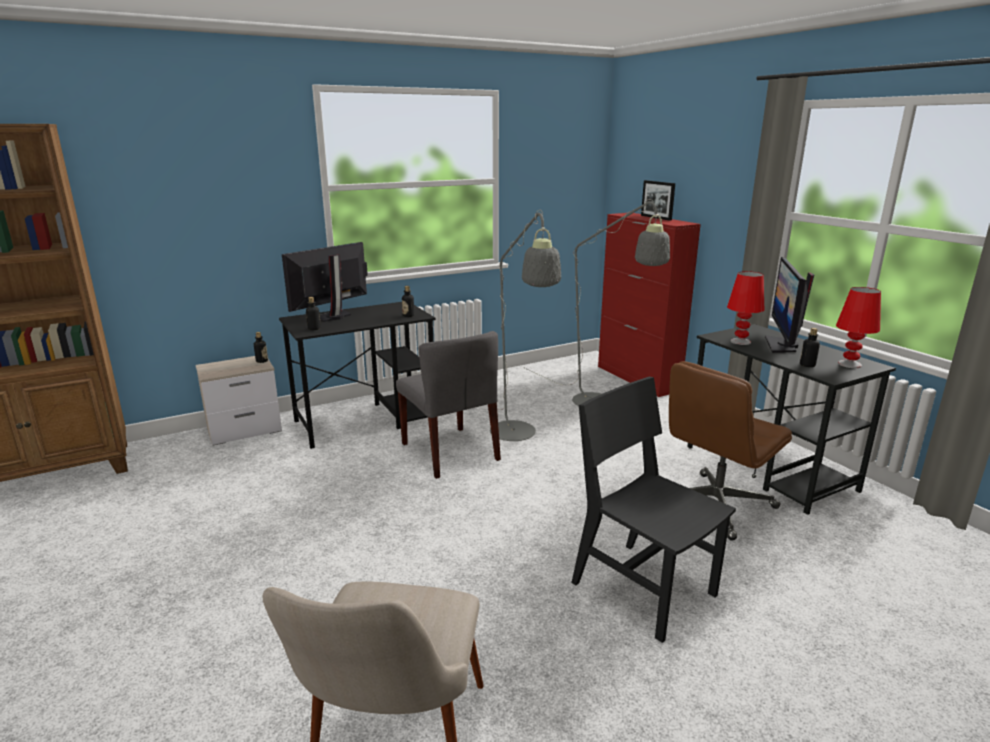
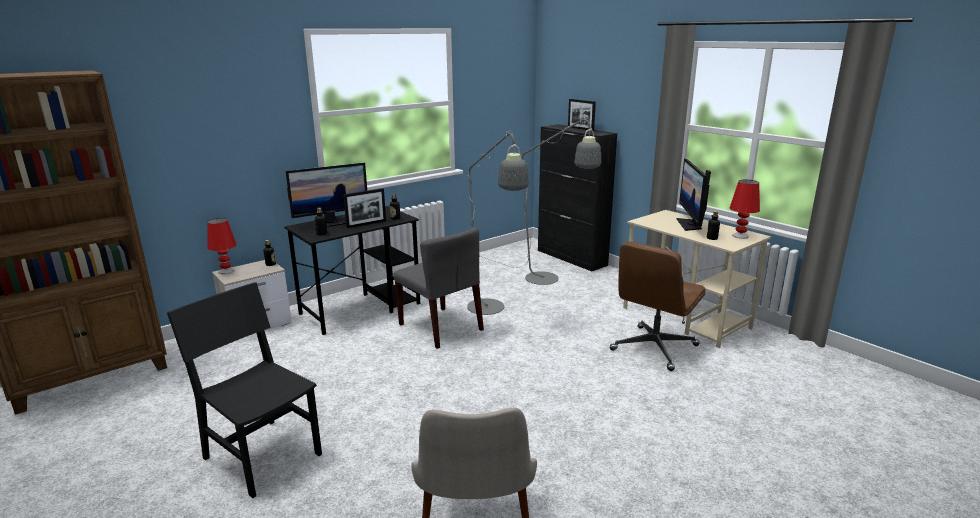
camera: 10 degrees left, 0 degrees up
monitor [282,242,368,322] -> monitor turned 150 degrees counterclockwise [286,162,367,229]
black chair [571,377,736,643] -> black chair moved to [167,282,322,498]
red cabinet [598,213,701,397] -> black cabinet [538,124,617,271]
black desk [687,324,896,515] -> beige desk [623,210,771,348]
red table lamp [727,271,764,345] -> red table lamp moved to [207,218,236,274]
none -> picture frame [343,188,386,228]

